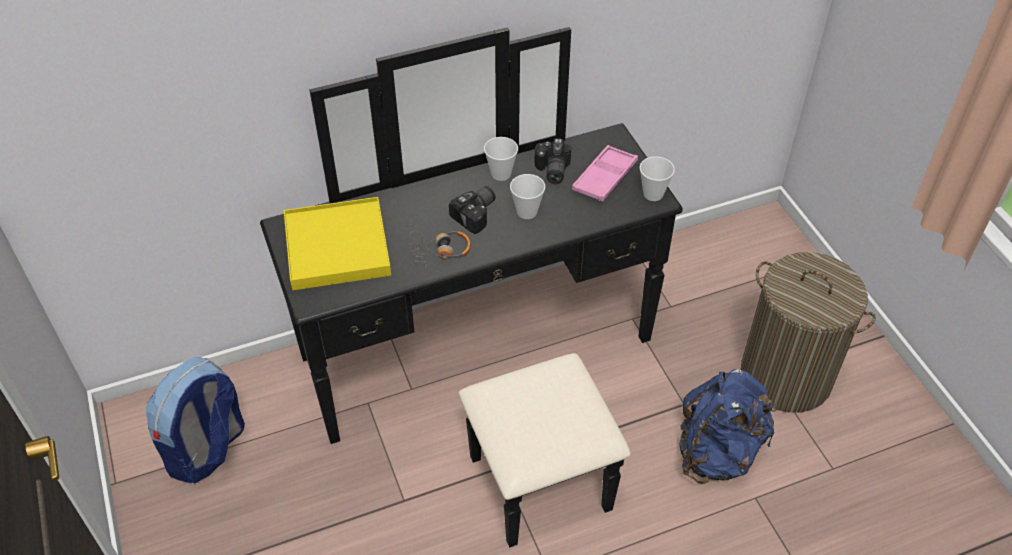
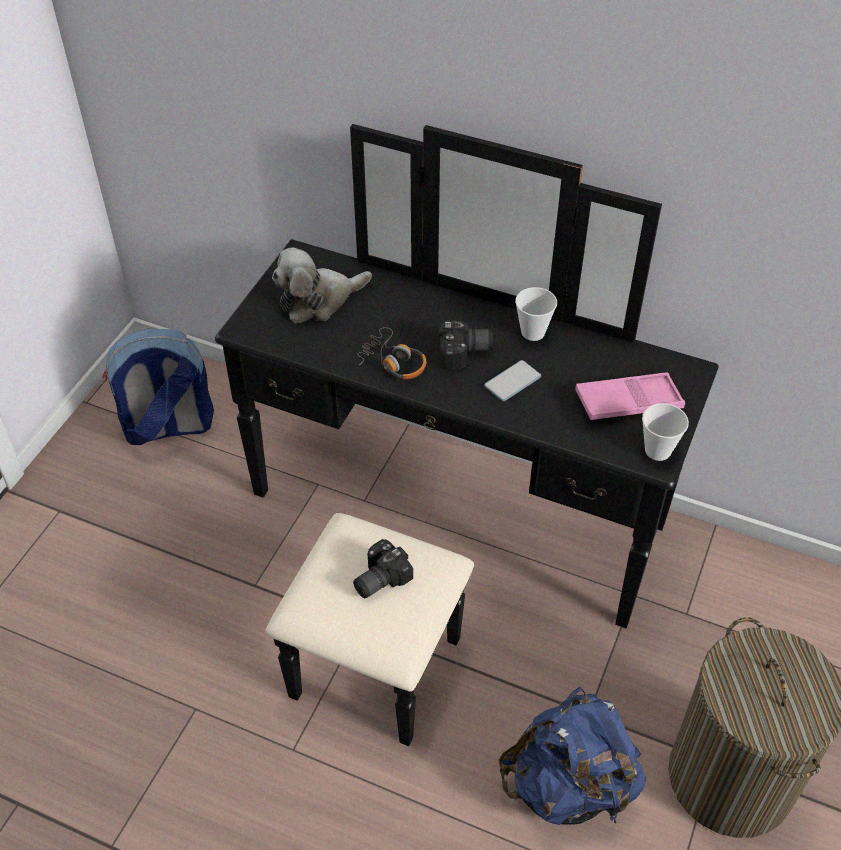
camera: 45 degrees right, 0 degrees up
yellow tray [284,197,391,290] -> plush toy [272,247,372,323]
cup [510,174,546,219] -> phone [484,360,541,401]
camera [534,138,571,184] -> camera moved to [353,539,413,598]

